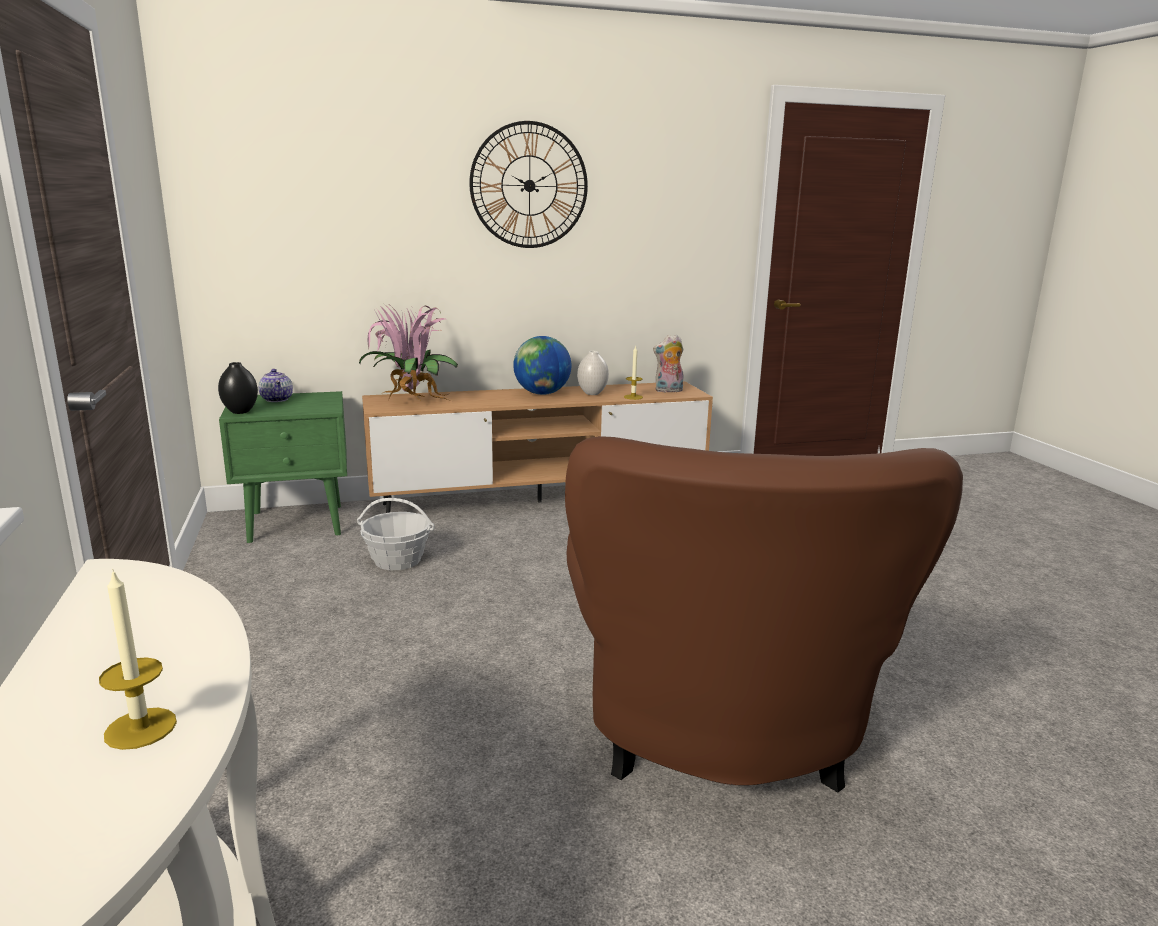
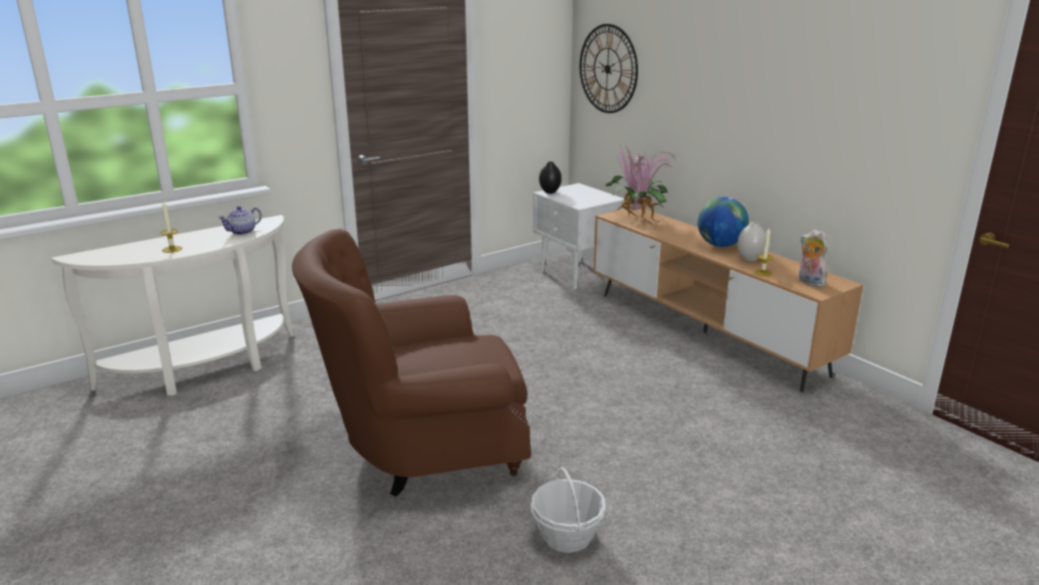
camera: 70 degrees right, 5 degrees up
green nightstand [219,391,347,543] -> white nightstand [533,183,626,289]
teapot [258,369,293,402] -> teapot moved to [218,206,262,235]
basket [357,498,434,570] -> basket moved to [530,467,606,553]
wall clock [469,121,588,248] -> wall clock moved to [580,24,638,113]

